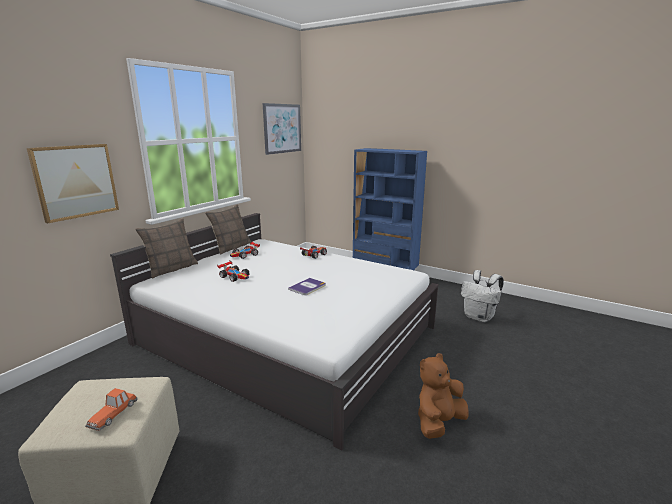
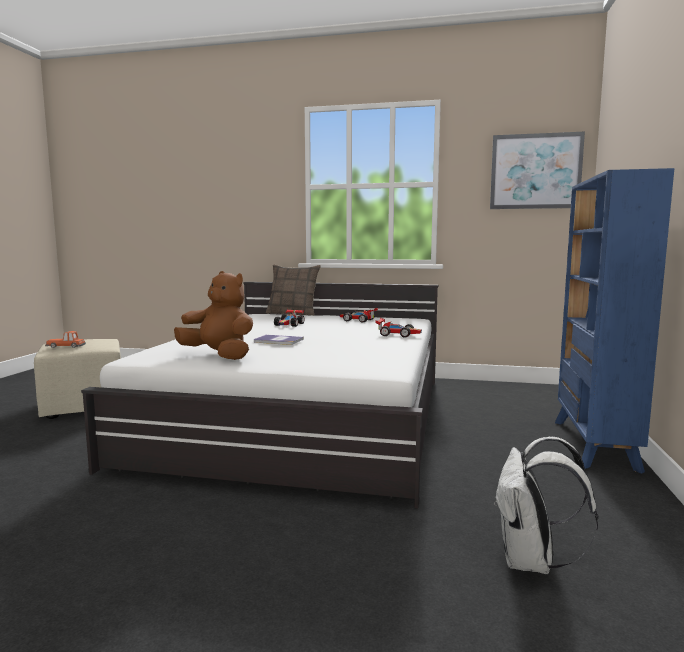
camera: 70 degrees right, 10 degrees down
picture [27,144,119,223] -> none
pillow [205,204,251,255] -> none
brown plush toy [418,353,469,439] -> brown plush toy moved to [174,271,253,360]

